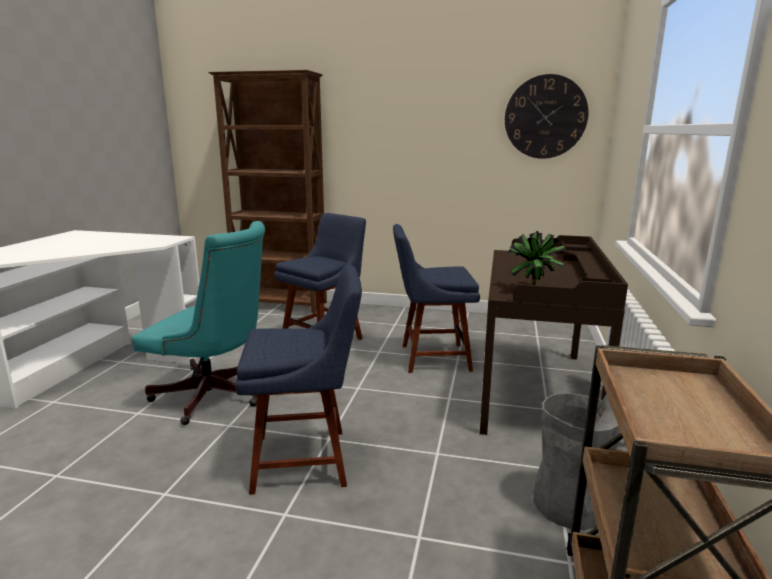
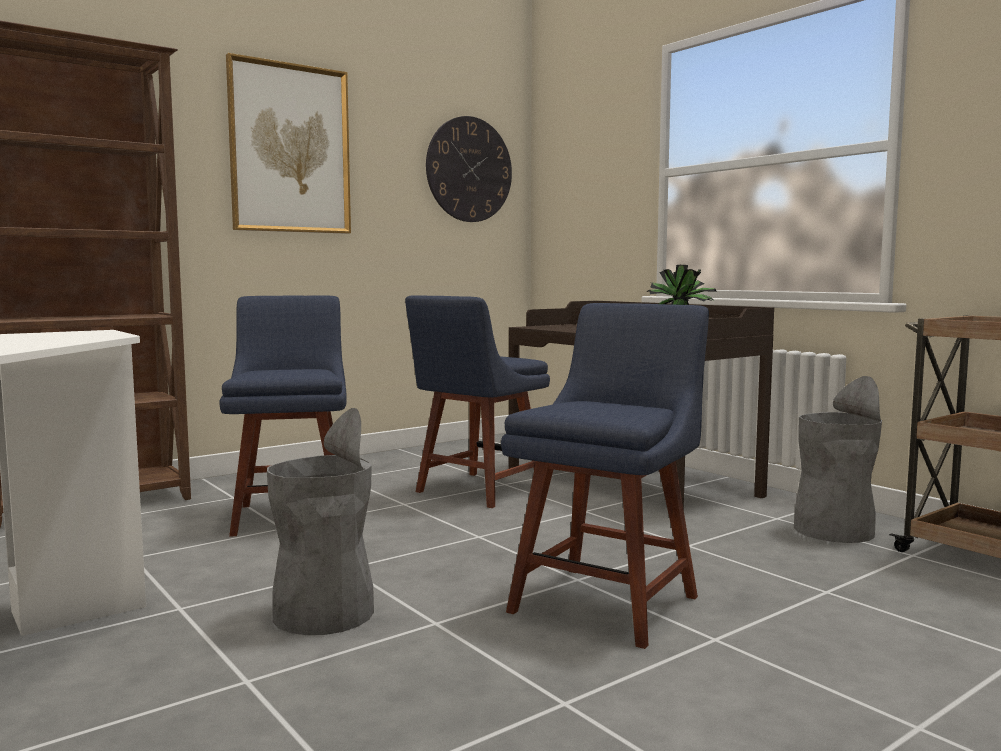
camera: 50 degrees left, 10 degrees down
turquoise office chair [132,221,265,425] -> grey trash can [267,408,374,635]
none -> picture [226,53,351,234]

